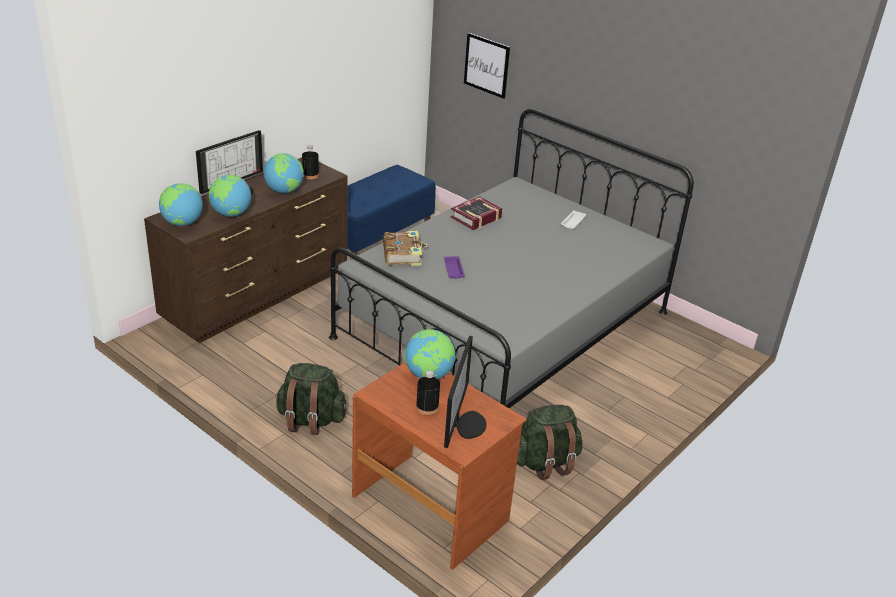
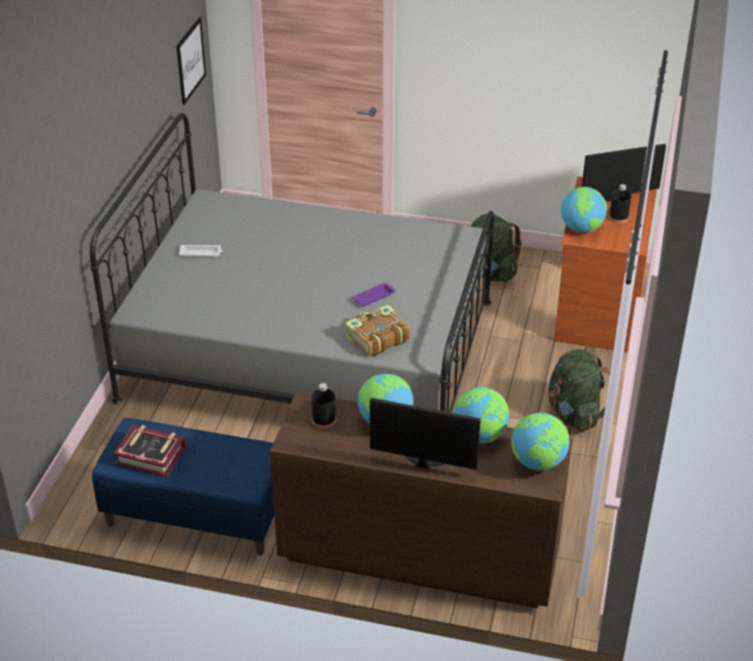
camera: 115 degrees left, 5 degrees up
book [450,197,503,230] -> book moved to [113,425,186,477]
picture [464,33,510,99] -> picture moved to [177,17,206,105]

